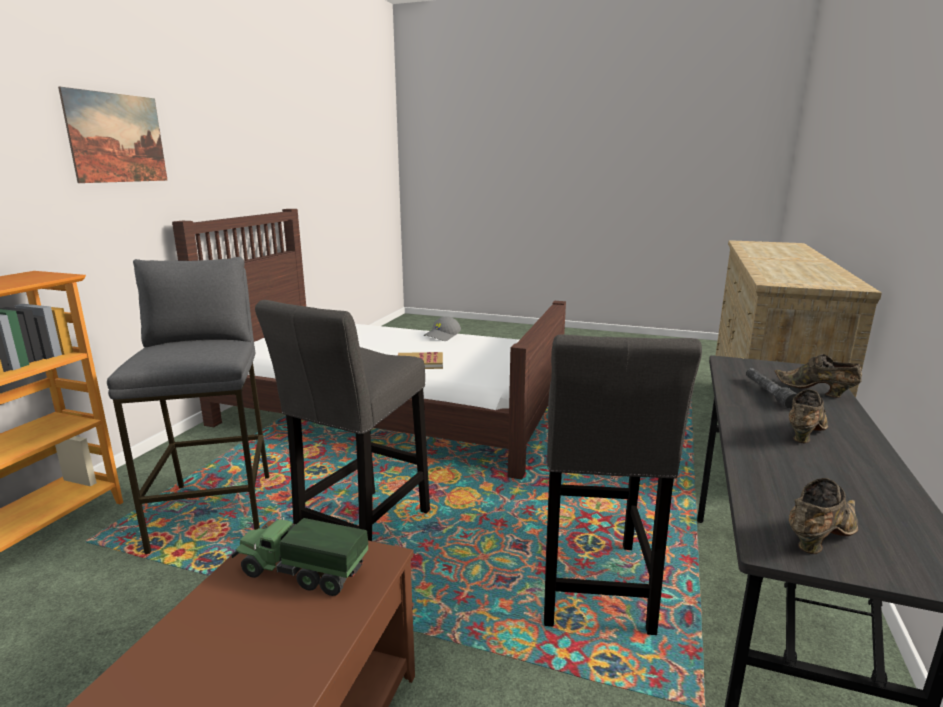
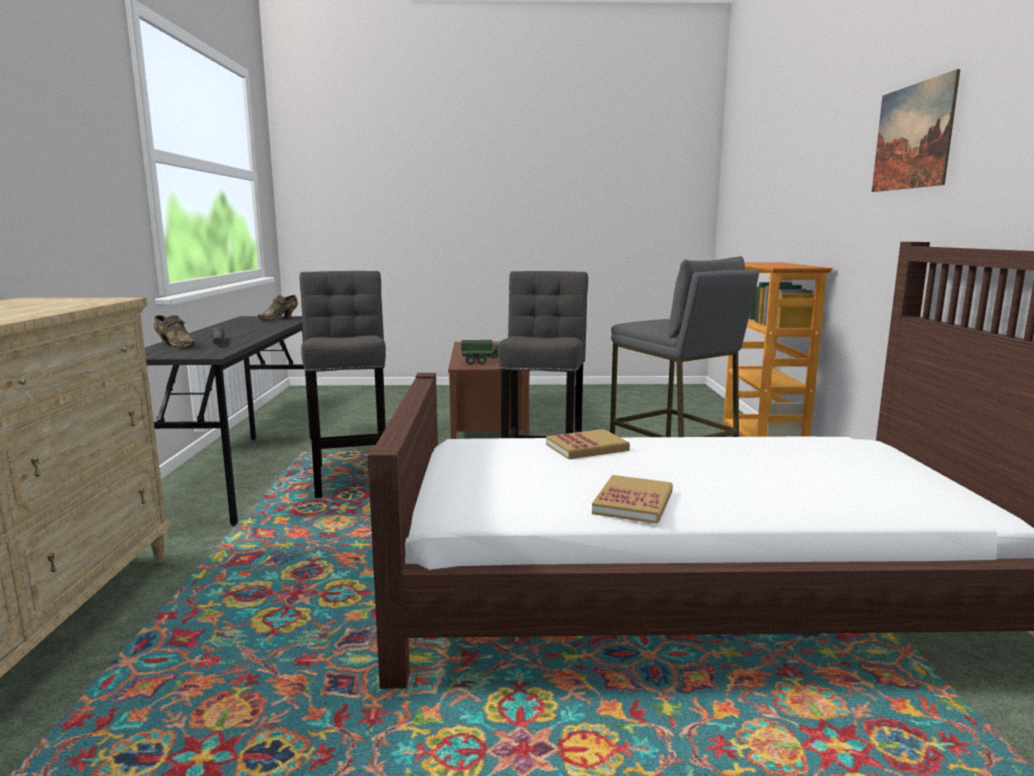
camera: 160 degrees right, 5 degrees down
grey cap [423,316,461,341] -> book [592,475,673,524]
brown shoe [789,389,828,443] -> none

